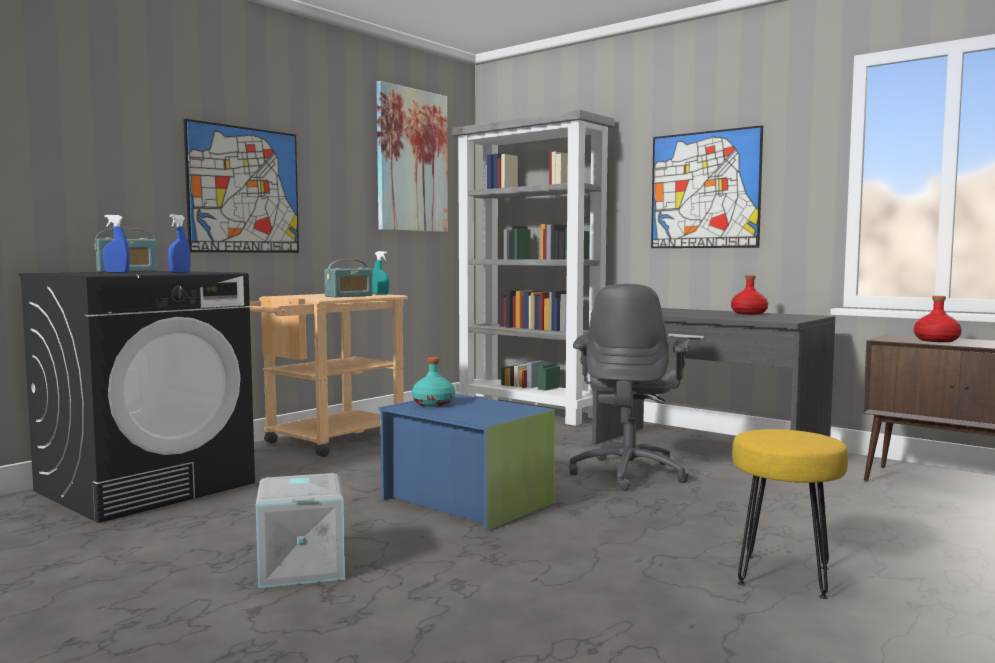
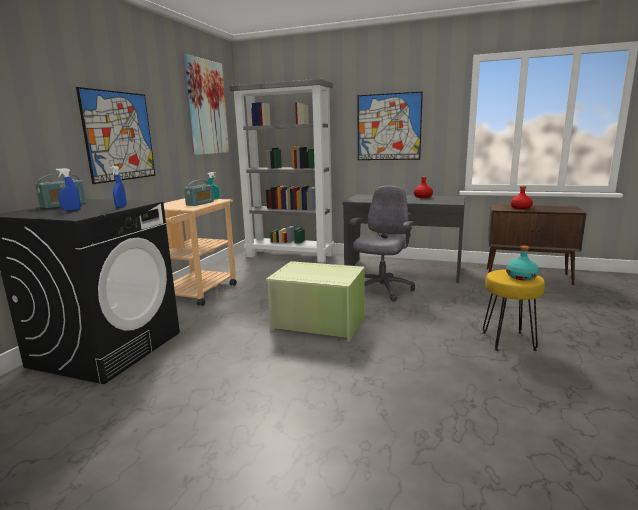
camera: 20 degrees left, 10 degrees up
grey storage box [256,473,345,588] -> none
blue storage box [379,394,555,531] -> green storage box [266,261,364,342]
turquoise bottle [412,357,455,407] -> turquoise bottle moved to [506,245,539,280]
grey office chair [569,283,690,491] -> grey office chair turned 150 degrees counterclockwise [350,186,416,302]

